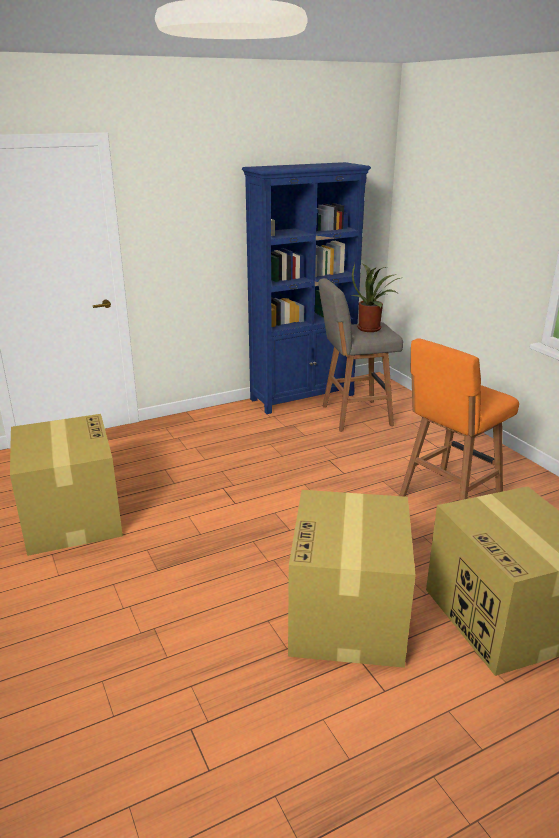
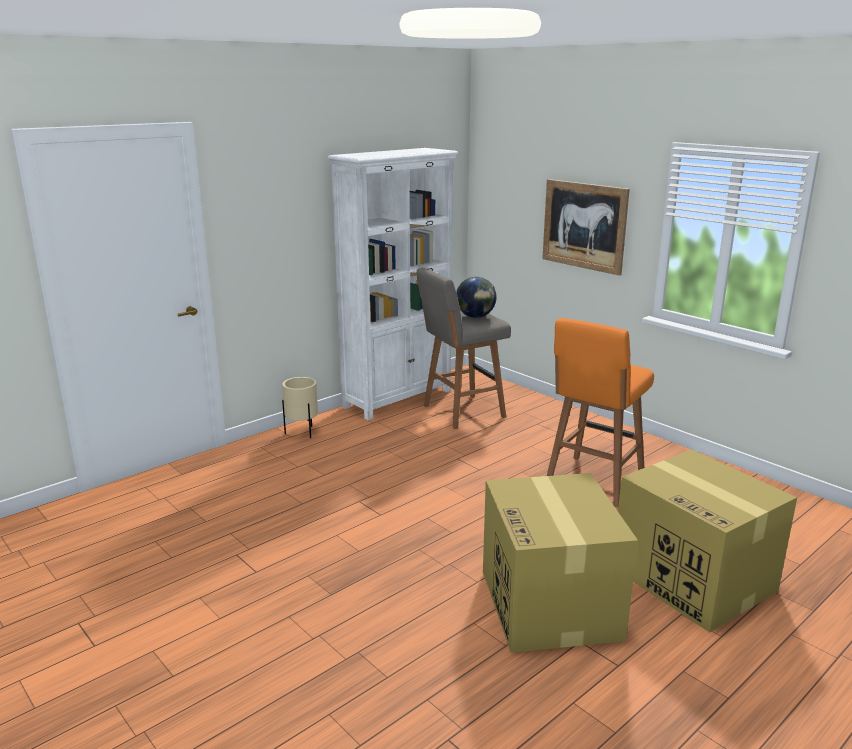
camera: 15 degrees left, 5 degrees down
cardboard box [10,414,123,556] -> none
blue bookcase [242,162,371,414] -> white bookcase [328,148,458,420]
potted plant [351,263,400,332] -> globe [456,277,496,318]
none -> beige planter [282,377,318,438]
none -> picture [542,179,630,276]

